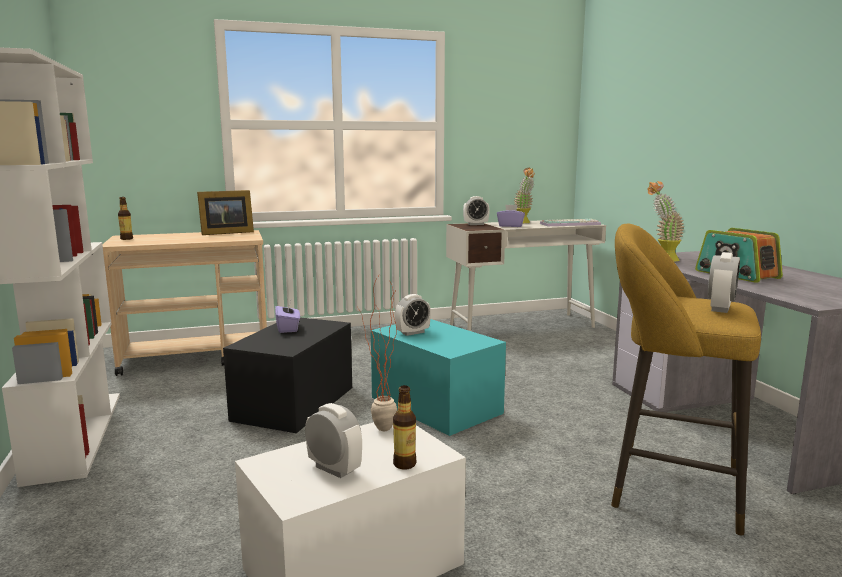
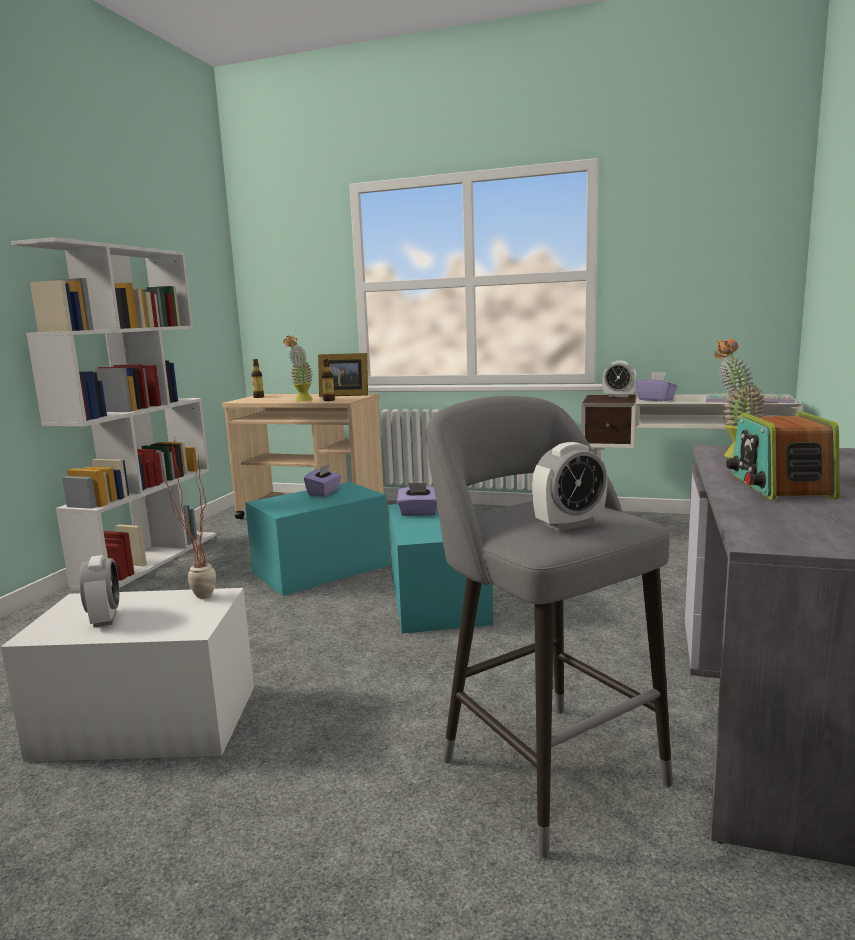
camera: 35 degrees right, 0 degrees up
black storage box [223,317,352,433] -> turquoise storage box [245,482,390,596]
bottle [393,385,417,470] -> bottle moved to [322,359,335,401]
alarm clock [395,294,431,336] -> purple tissue box [397,483,437,516]
potted plant [514,168,535,223] -> potted plant moved to [283,335,313,401]
yellow stool [611,224,761,535] -> grey stool [426,396,673,858]

